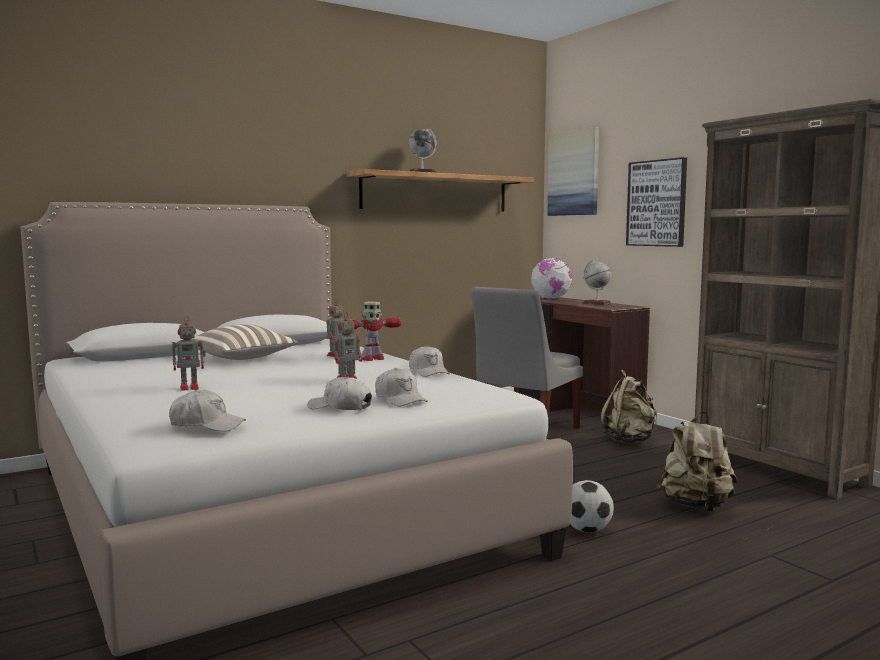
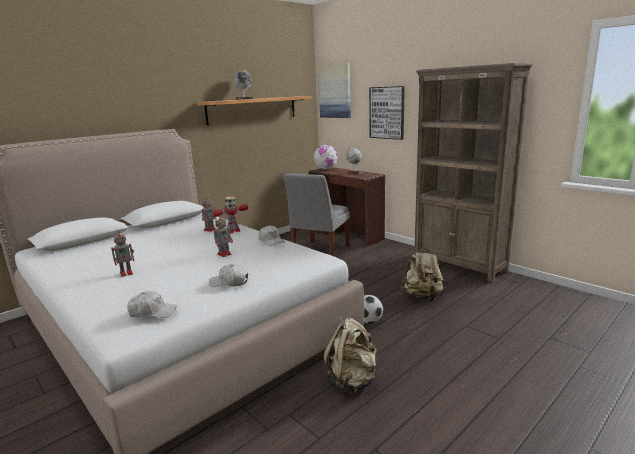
camera: 10 degrees left, 10 degrees up
pillow [192,324,298,360] -> none
white cap [375,368,428,406] -> none
beige backpack [601,369,657,443] -> beige backpack moved to [323,317,378,394]

